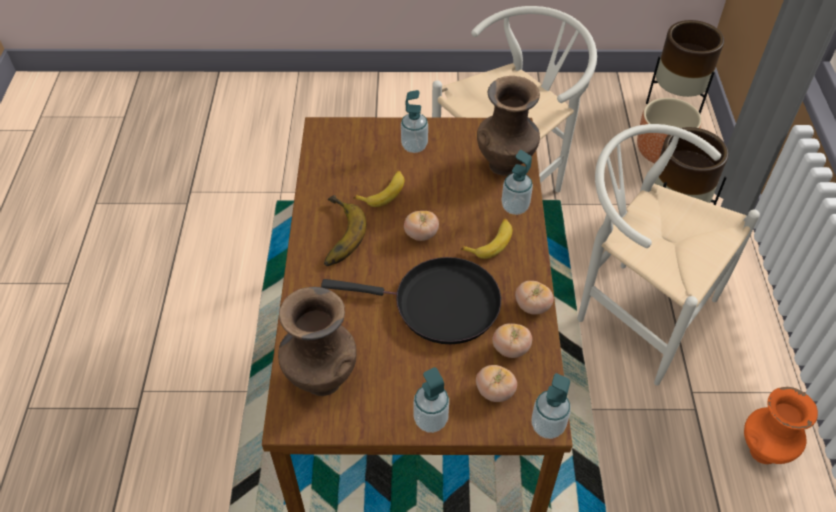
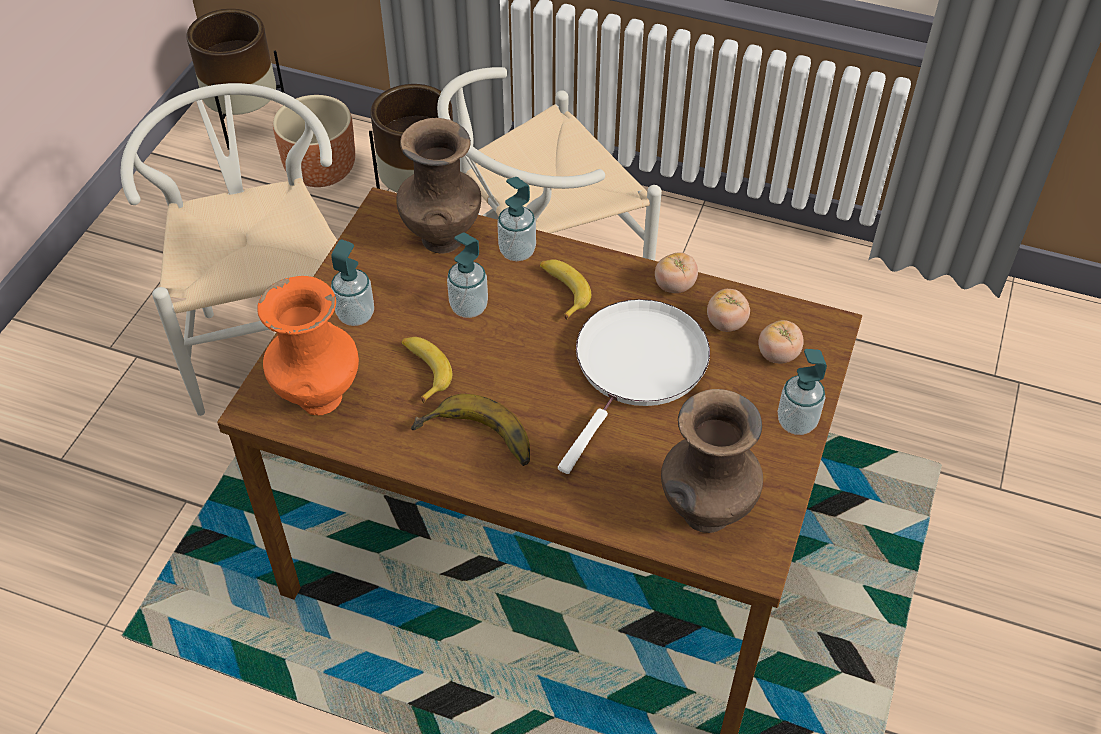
camera: 70 degrees left, 0 degrees up
black frying pan [321,257,501,344] -> white frying pan [558,299,710,474]
tomato [404,211,439,241] -> none
soap dispenser [531,373,571,439] -> soap dispenser moved to [447,232,488,318]
orange vase [744,387,818,464] -> orange vase moved to [257,276,359,415]

